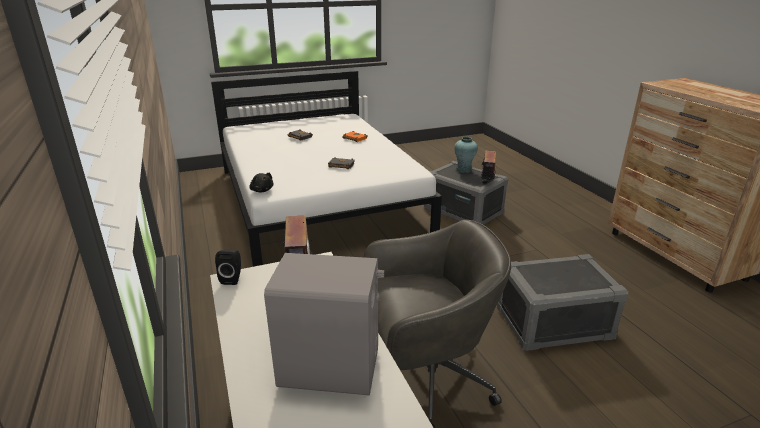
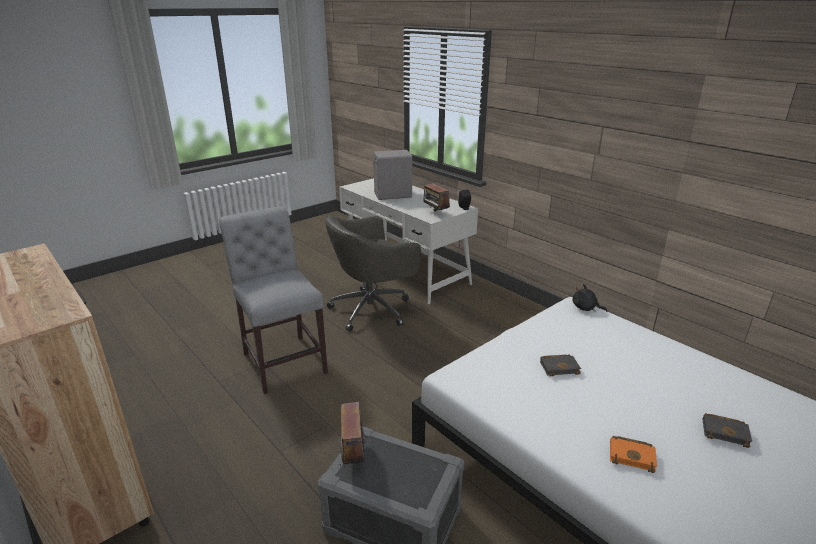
camera: 160 degrees right, 0 degrees up
turquoise vase [454,137,478,173] -> none
grey storage box [497,254,629,351] -> grey chair [219,206,328,394]

